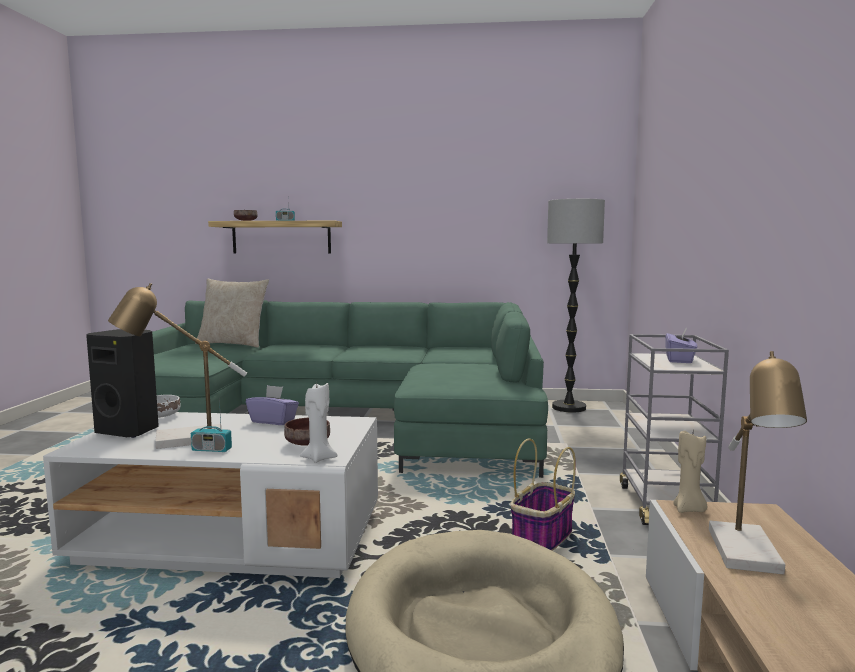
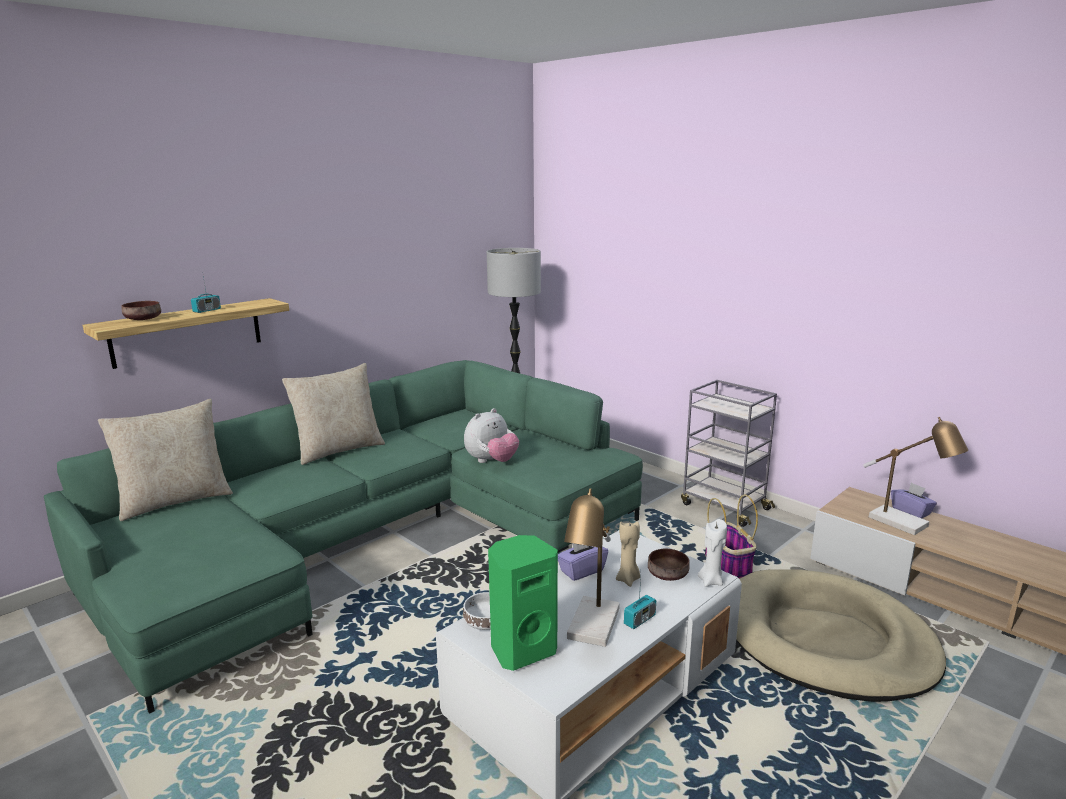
camera: 50 degrees left, 10 degrees up
black speaker [86,329,159,438] -> green speaker [488,535,558,671]
purple tissue box [665,327,697,363] -> purple tissue box moved to [891,483,937,518]
beige candle [673,431,707,513] -> beige candle moved to [616,522,640,587]
none -> beige pillow [282,363,385,465]
none -> plush toy [464,408,519,463]

